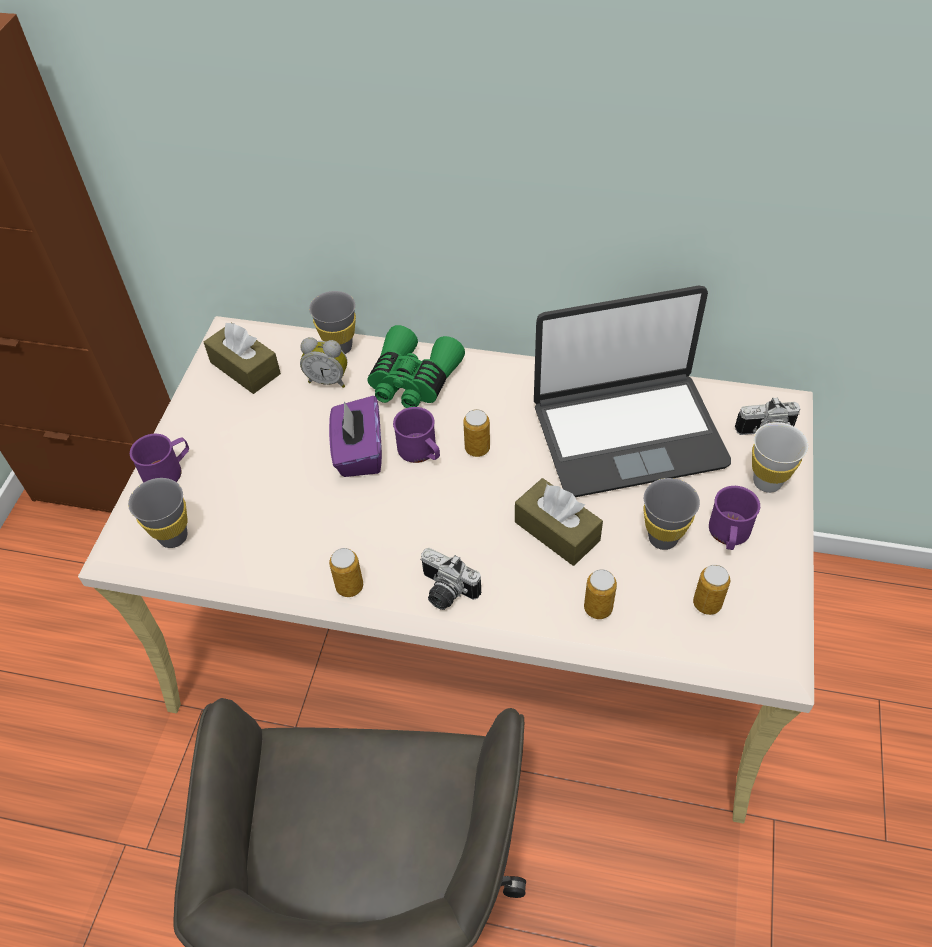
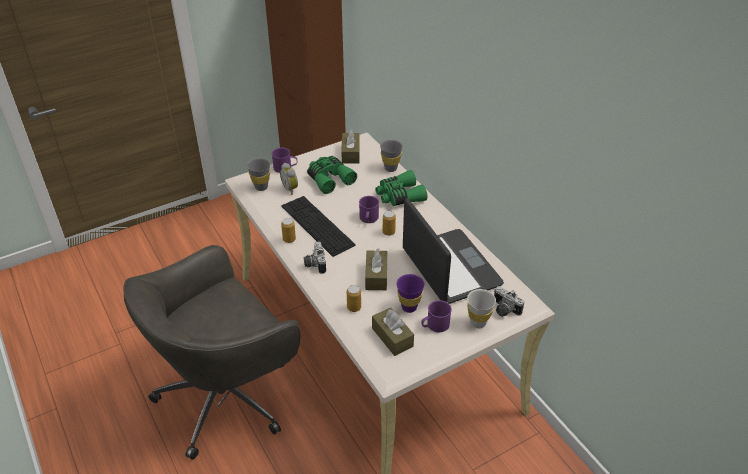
camera: 45 degrees right, 10 degrees down
alarm clock [300,337,347,388] -> alarm clock moved to [280,163,298,195]
purple tissue box [329,396,382,477] -> none
laptop [534,286,731,497] -> laptop turned 150 degrees counterclockwise [403,198,504,304]
grey cup [643,478,700,550] -> purple cup [396,274,425,313]
can [693,565,730,615] -> brown tissue box [372,307,414,356]
none -> keyboard [281,196,356,257]
none -> green binoculars [307,156,357,194]

